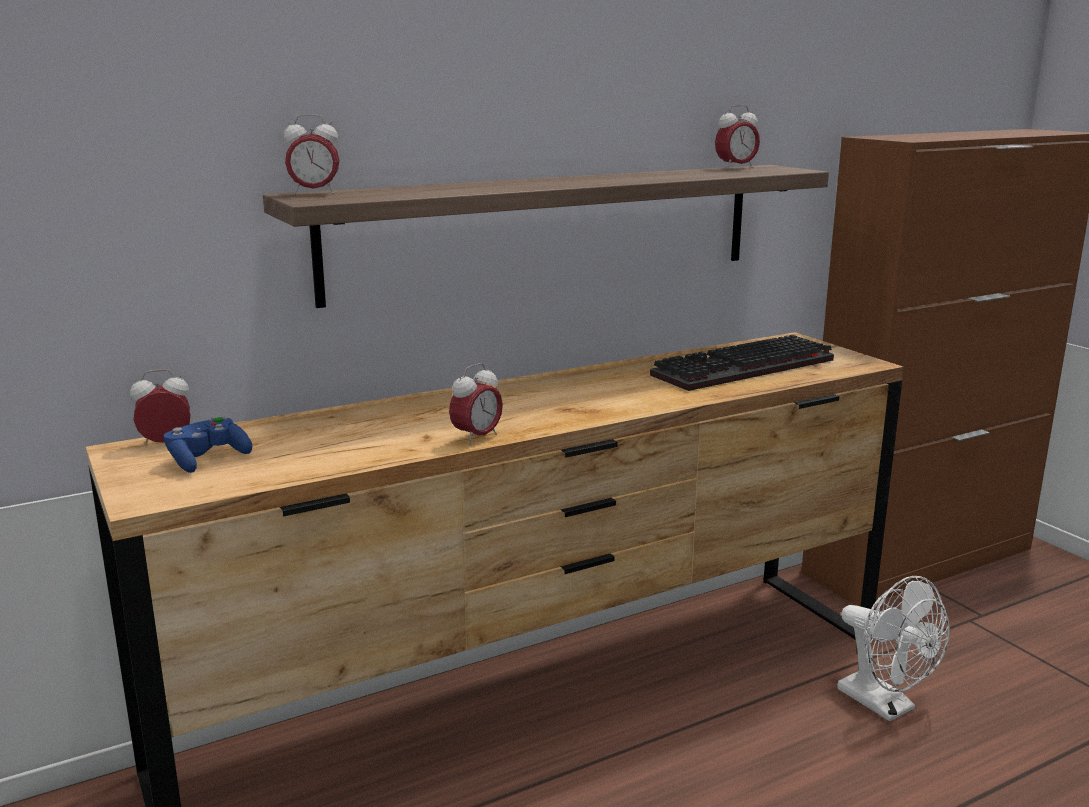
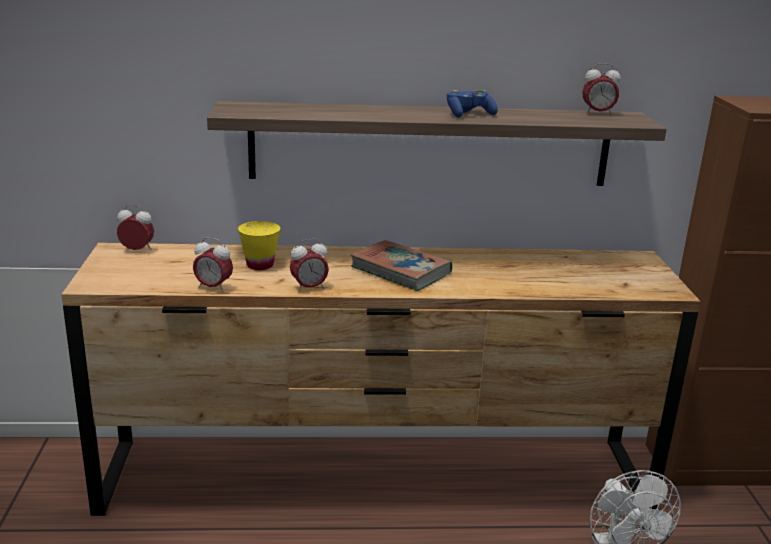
camera: 25 degrees right, 5 degrees up
blue game controller [164,416,252,473] -> blue game controller moved to [447,90,498,118]
alarm clock [283,115,339,195] -> alarm clock moved to [193,237,233,292]
keyboard [650,335,834,391] -> none
none -> yellow cup [238,221,280,270]
none -> book [350,240,452,291]

